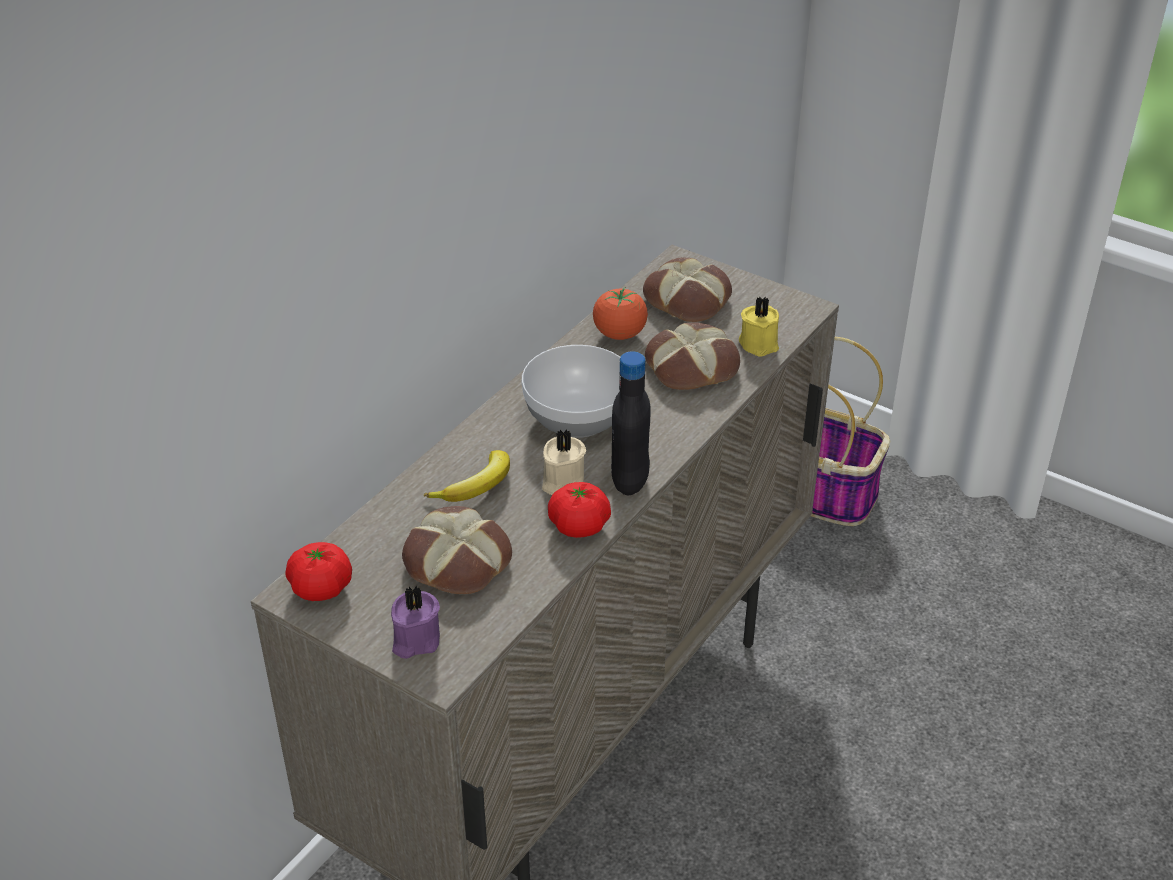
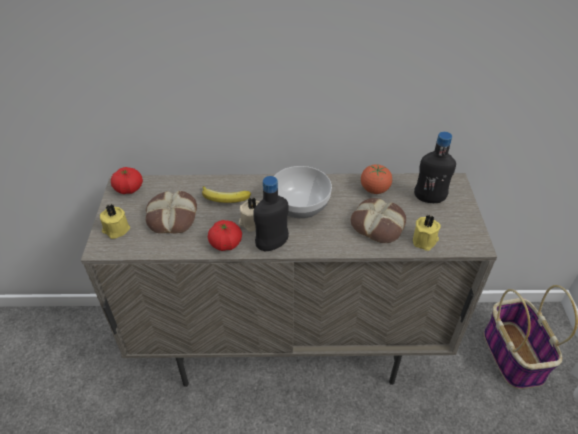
camera: 55 degrees right, 5 degrees up
purple candle [391,586,440,659] -> yellow candle [100,204,130,239]
bread [643,257,732,322] -> black bottle [414,132,456,203]

